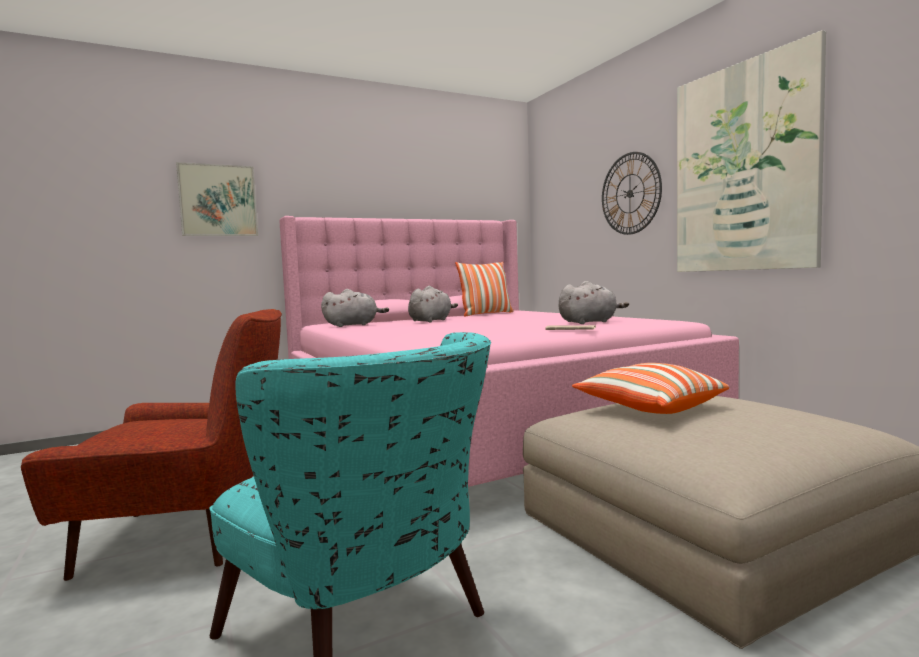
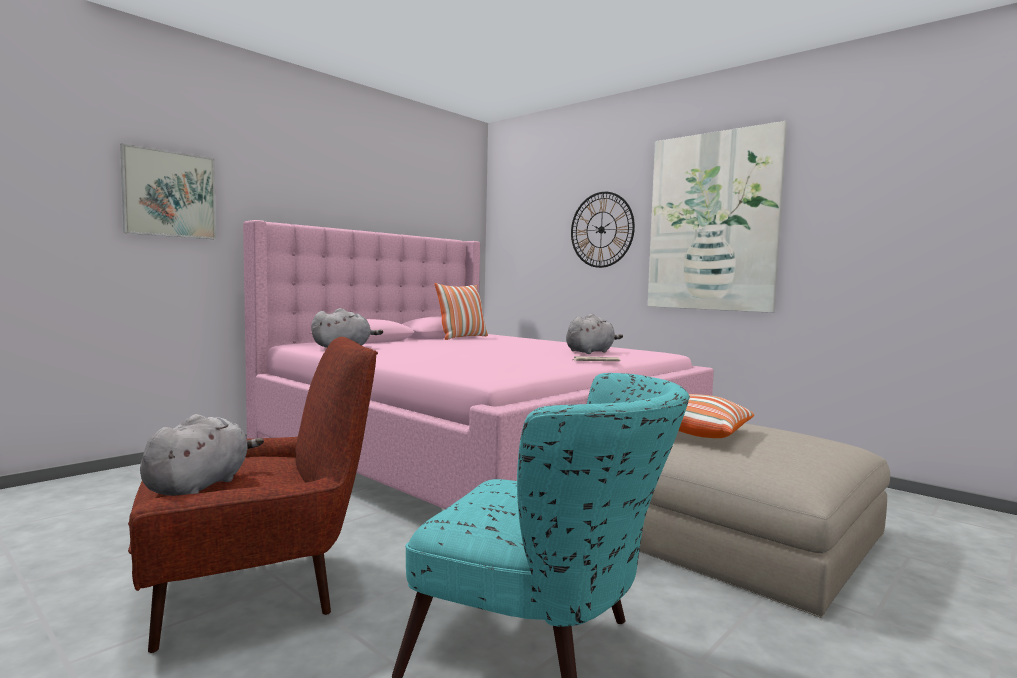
camera: 20 degrees left, 0 degrees up
grey plush toy [408,286,458,322] -> grey plush toy moved to [140,414,264,496]

